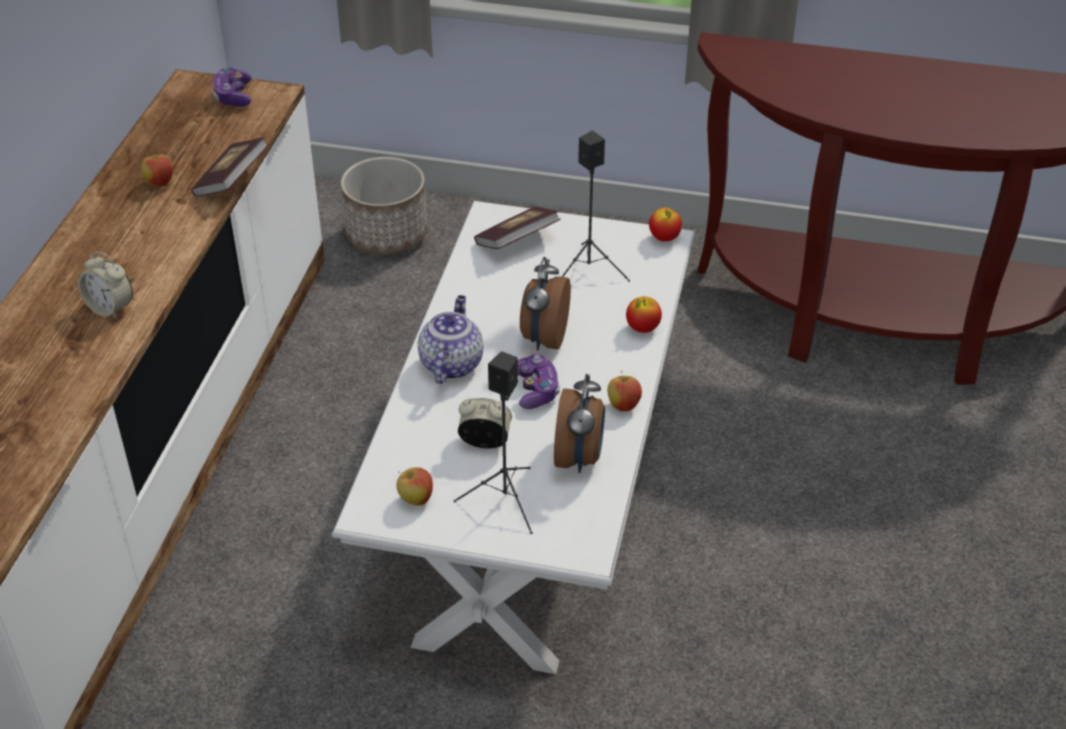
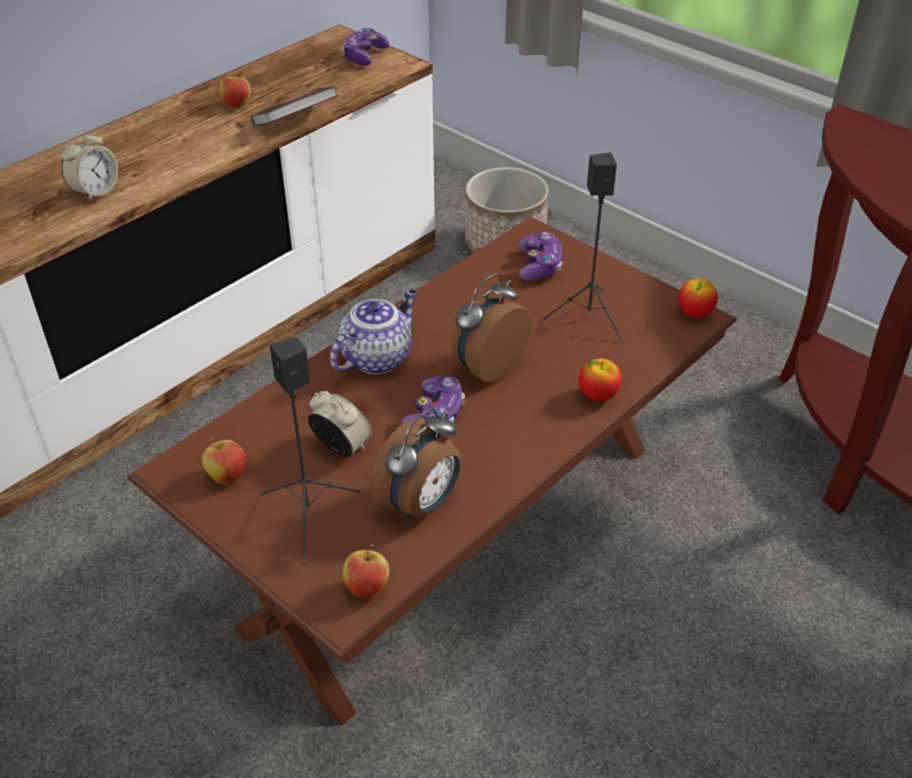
camera: 30 degrees right, 0 degrees up
alarm clock [78,252,133,319] -> alarm clock turned 120 degrees counterclockwise [61,129,118,202]
white coffee table [332,201,695,674] -> brown coffee table [127,217,736,726]
book [474,206,561,249] -> game controller [518,232,562,281]
apple [607,371,642,411] -> apple moved to [343,544,389,599]

